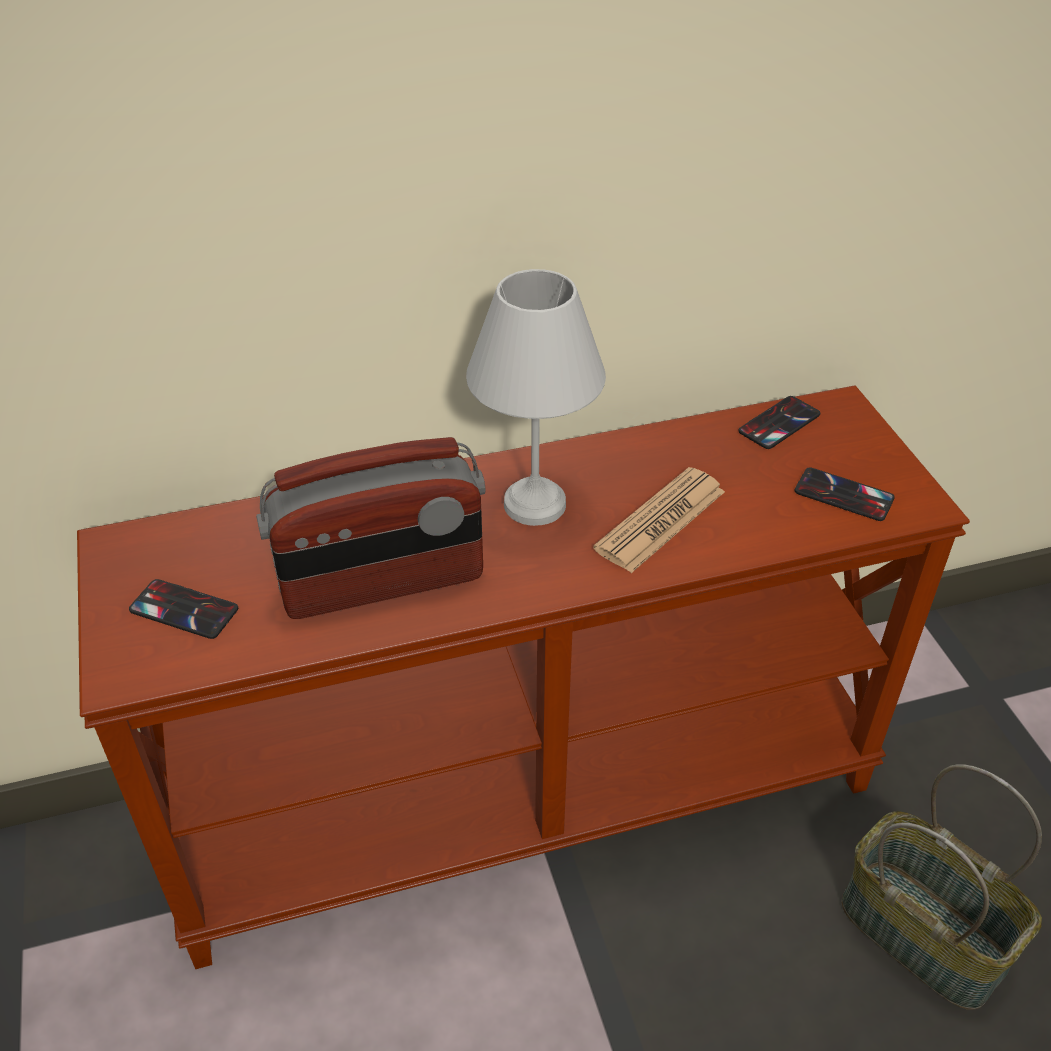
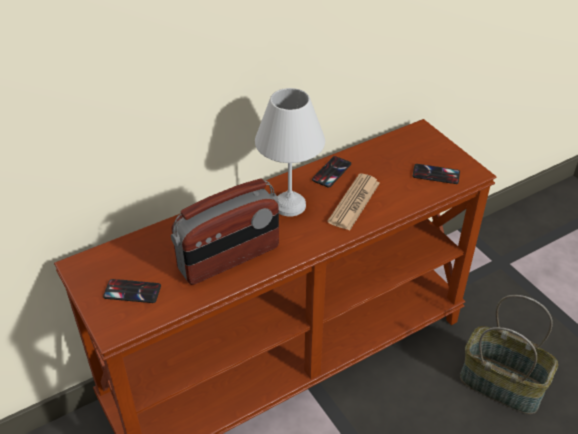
camera: 15 degrees left, 0 degrees up
phone [738,396,820,449] -> phone moved to [312,156,351,187]

